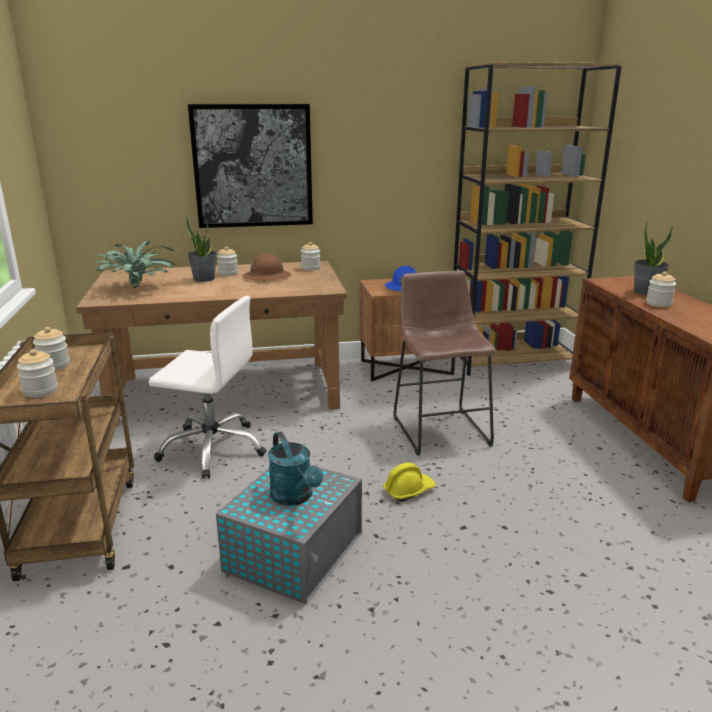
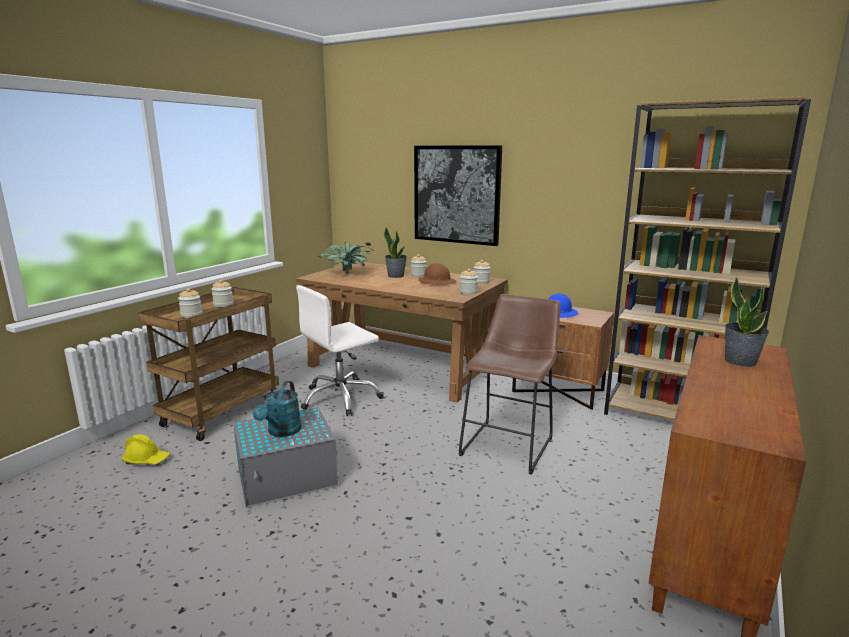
camera: 40 degrees right, 5 degrees down
white office chair [148,296,267,479] -> white office chair turned 90 degrees clockwise [296,285,384,416]
yellow hard hat [383,463,436,502] -> yellow hard hat moved to [121,434,170,464]
jar [646,271,676,307] -> jar moved to [460,269,478,294]

